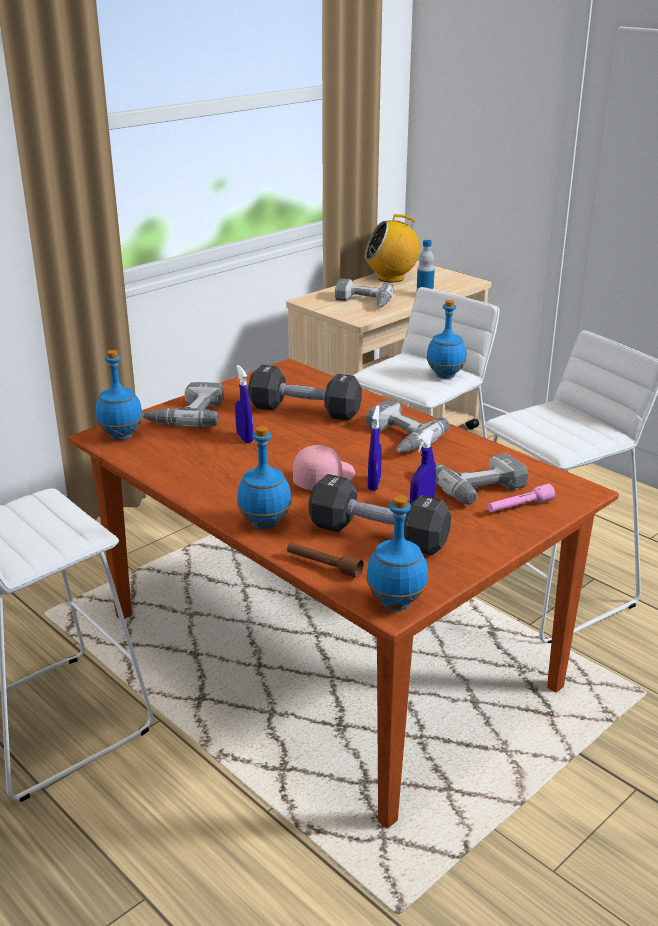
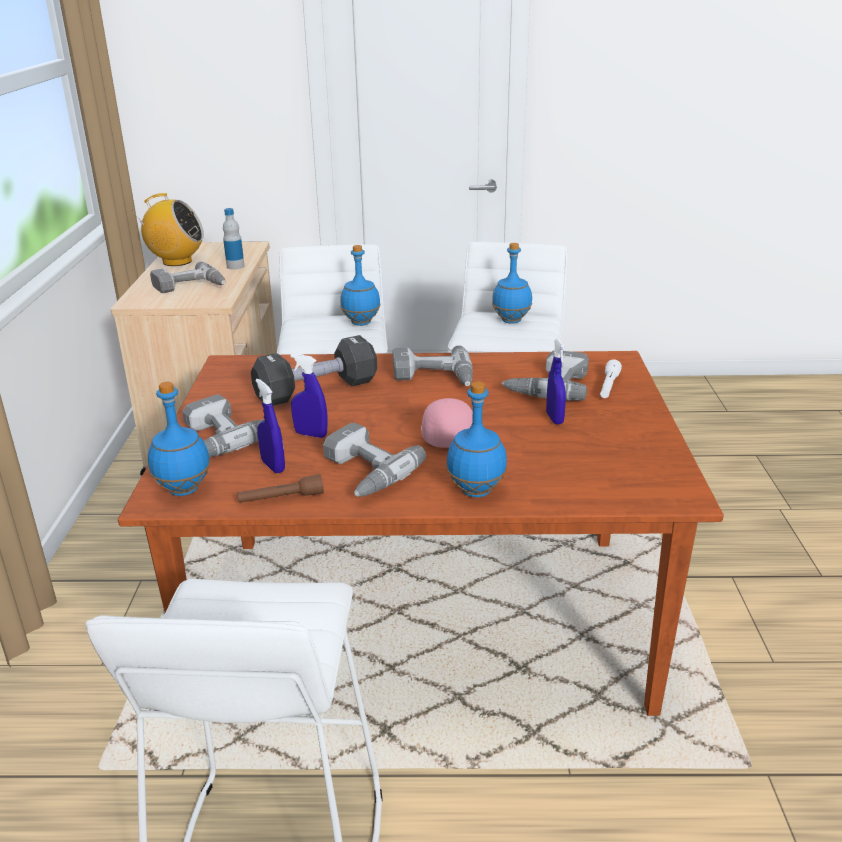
camera: 45 degrees left, 0 degrees up
brown flashlight [287,543,364,578] -> brown flashlight moved to [237,474,324,503]
black dumbbell [309,474,451,555] -> none
radio [364,214,420,282] -> radio turned 120 degrees counterclockwise [132,193,204,266]
blue bottle [366,495,428,610] -> blue bottle moved to [492,243,532,324]
blue spray bottle [368,405,382,491] -> blue spray bottle moved to [256,379,285,473]
pink flashlight [488,484,555,512] -> white flashlight [600,359,622,398]
none -> power drill [323,423,426,497]

